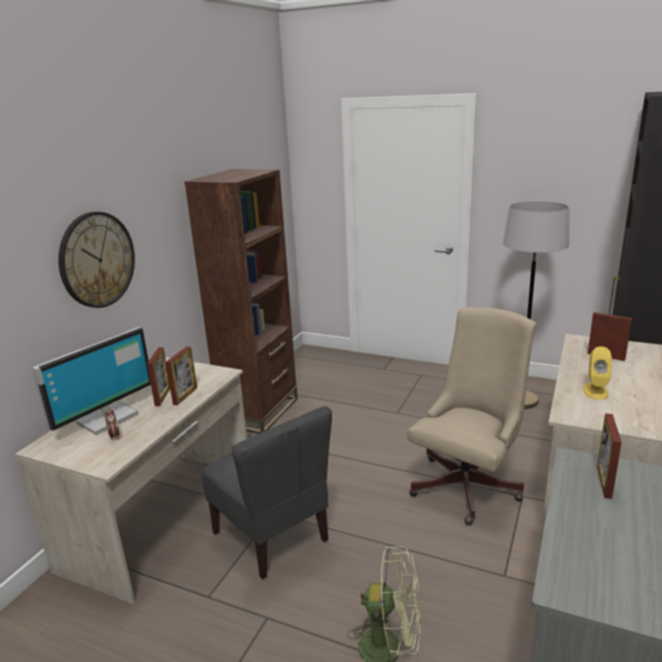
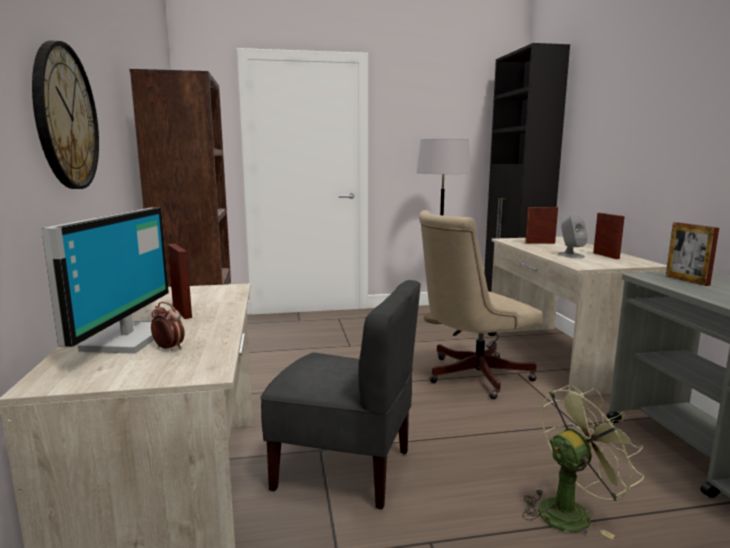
camera: 35 degrees left, 10 degrees down
picture frame [166,346,197,405] -> picture frame moved to [593,213,625,259]
beige office chair [408,307,537,525] -> beige office chair turned 120 degrees counterclockwise [419,210,543,399]
yellow speaker [583,346,612,400] -> grey speaker [558,214,588,258]

